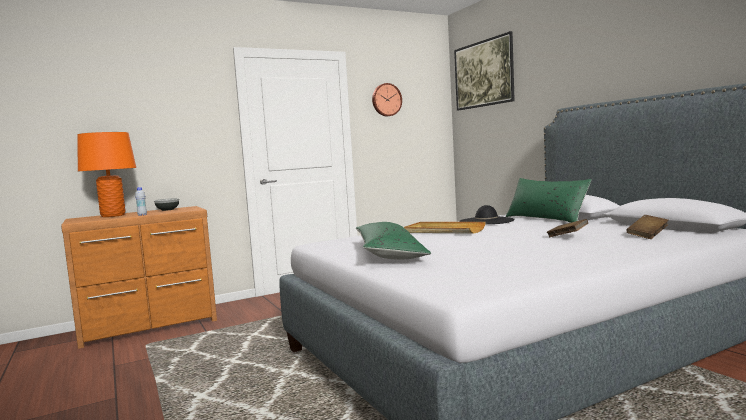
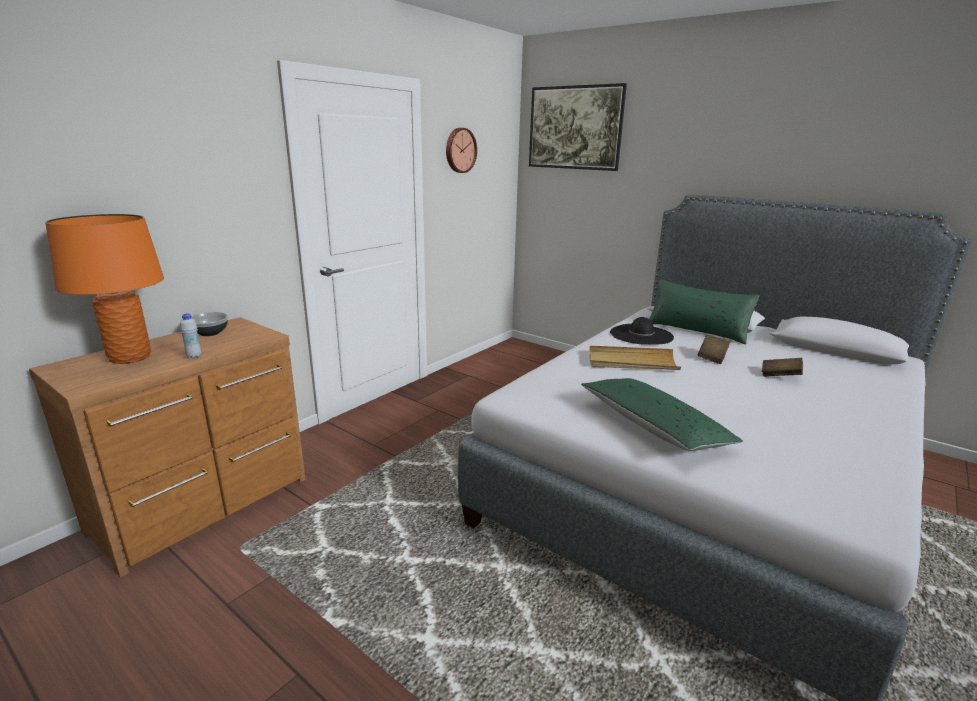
camera: 25 degrees left, 15 degrees up
brown book [626,215,668,239] -> brown book moved to [698,335,730,364]

